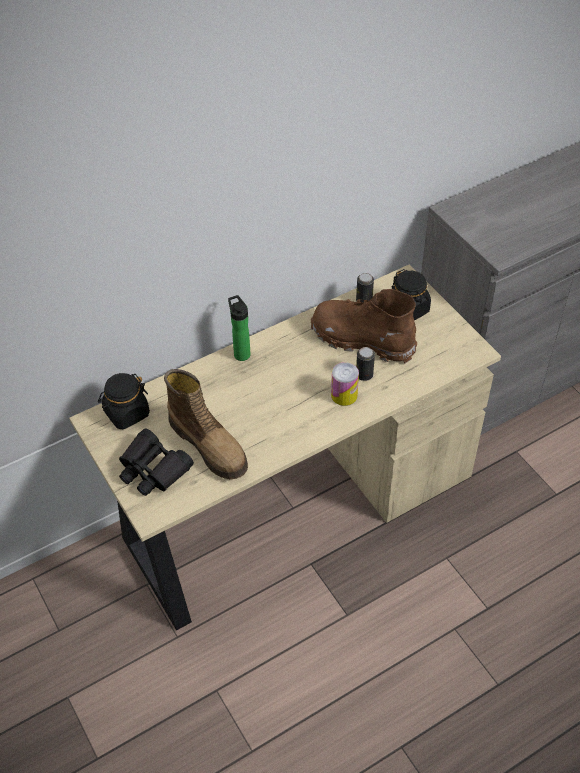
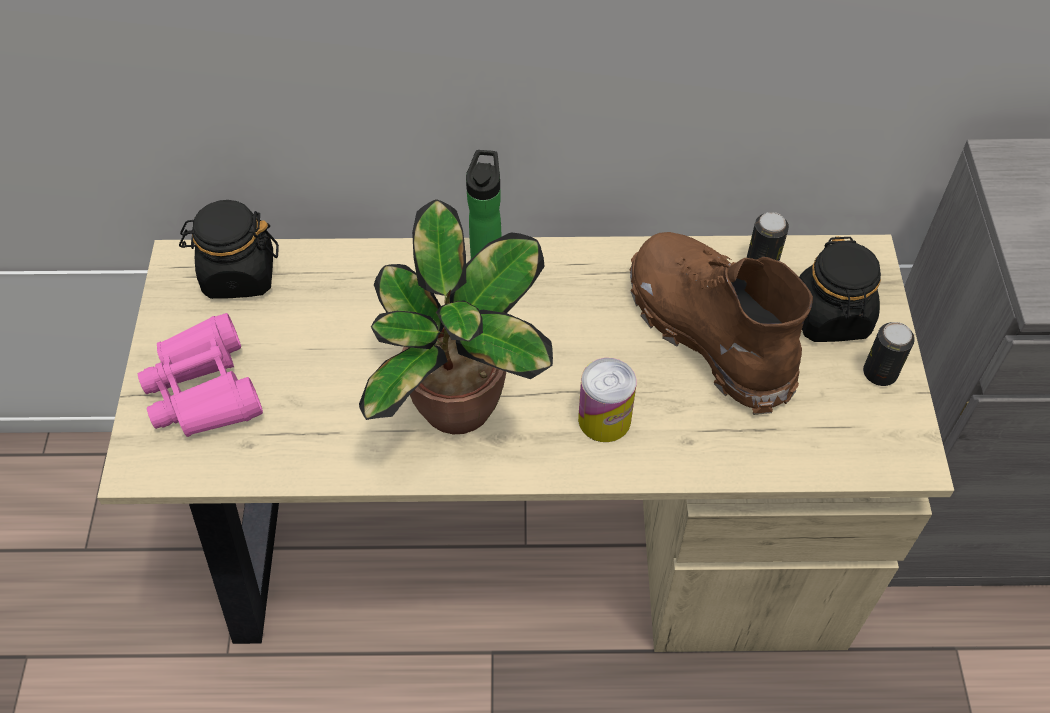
camera: 30 degrees right, 5 degrees up
black binoculars [119,428,194,496] -> pink binoculars [138,313,263,437]
boot [164,369,248,479] -> none
can [356,347,375,381] -> can moved to [863,322,915,386]
none -> potted plant [359,199,553,434]

